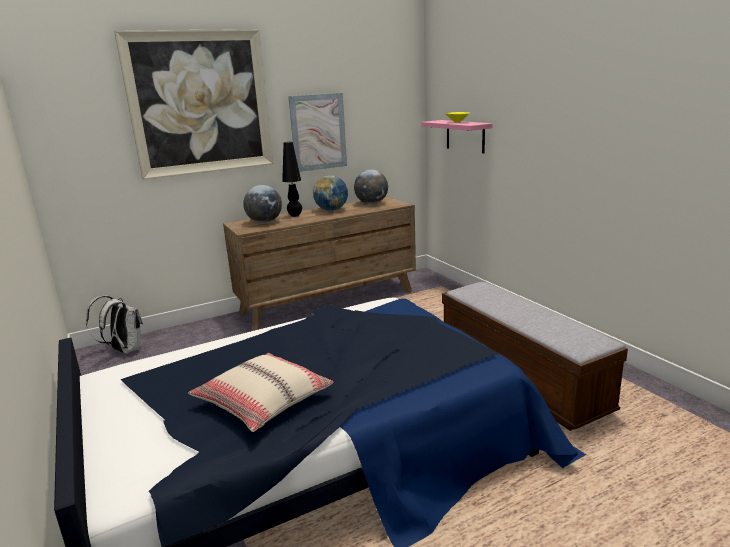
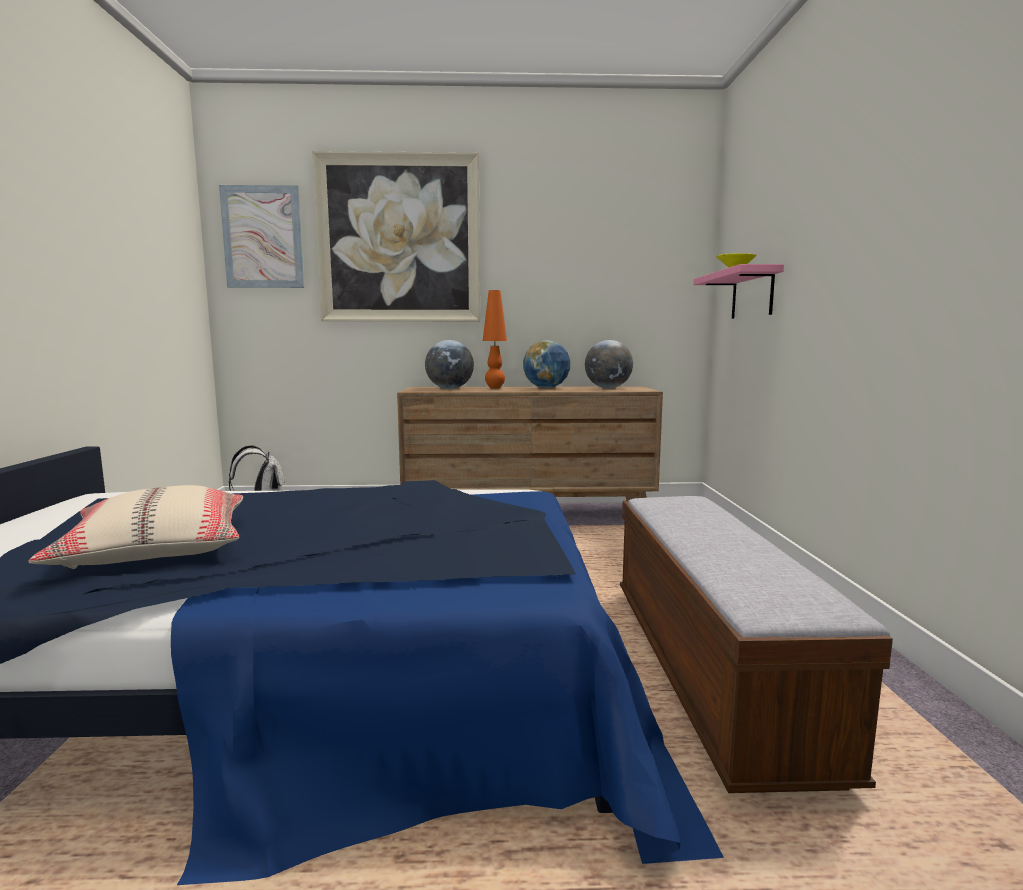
camera: 25 degrees right, 10 degrees down
black table lamp [282,142,302,217] -> orange table lamp [483,290,507,389]
picture [288,93,347,172] -> picture moved to [219,185,305,288]

